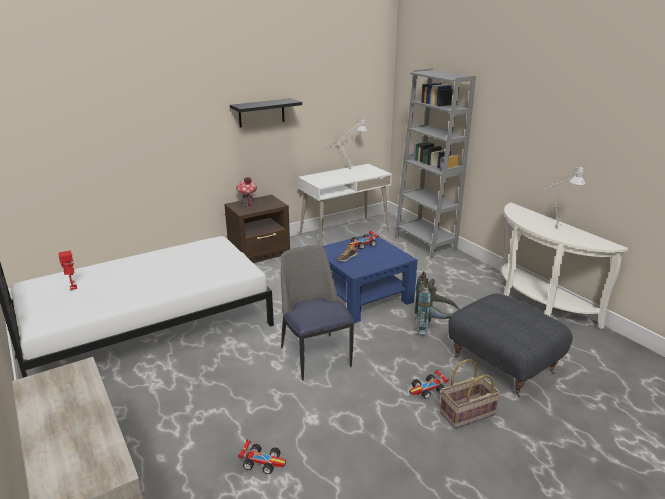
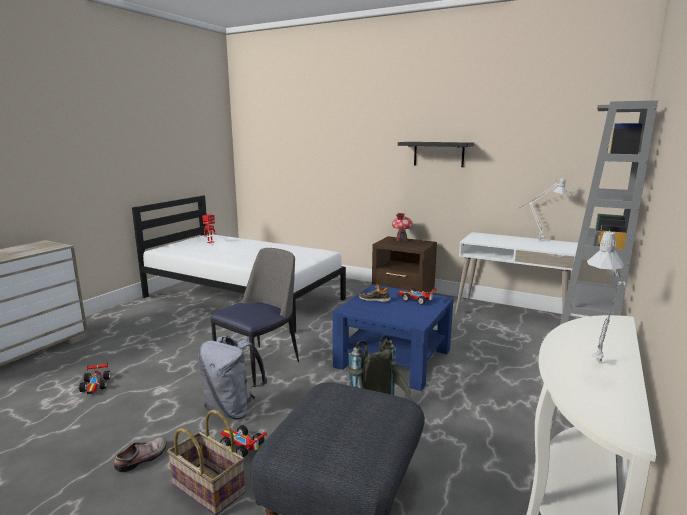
camera: 60 degrees right, 10 degrees down
none -> shoe [114,437,166,472]
none -> grey backpack [198,336,267,419]

